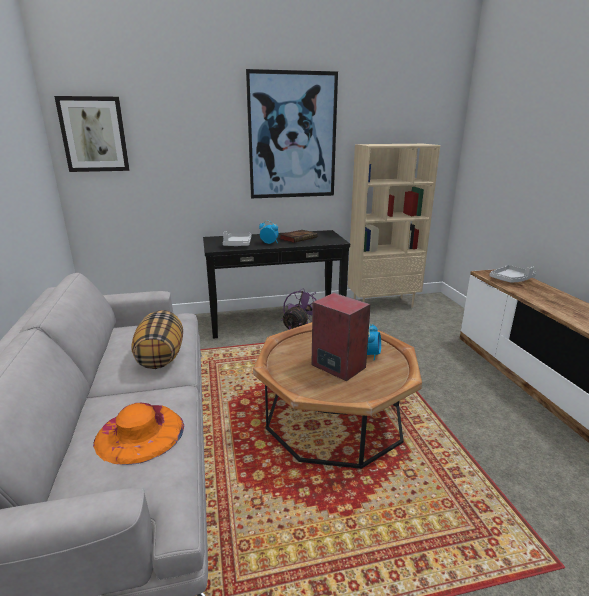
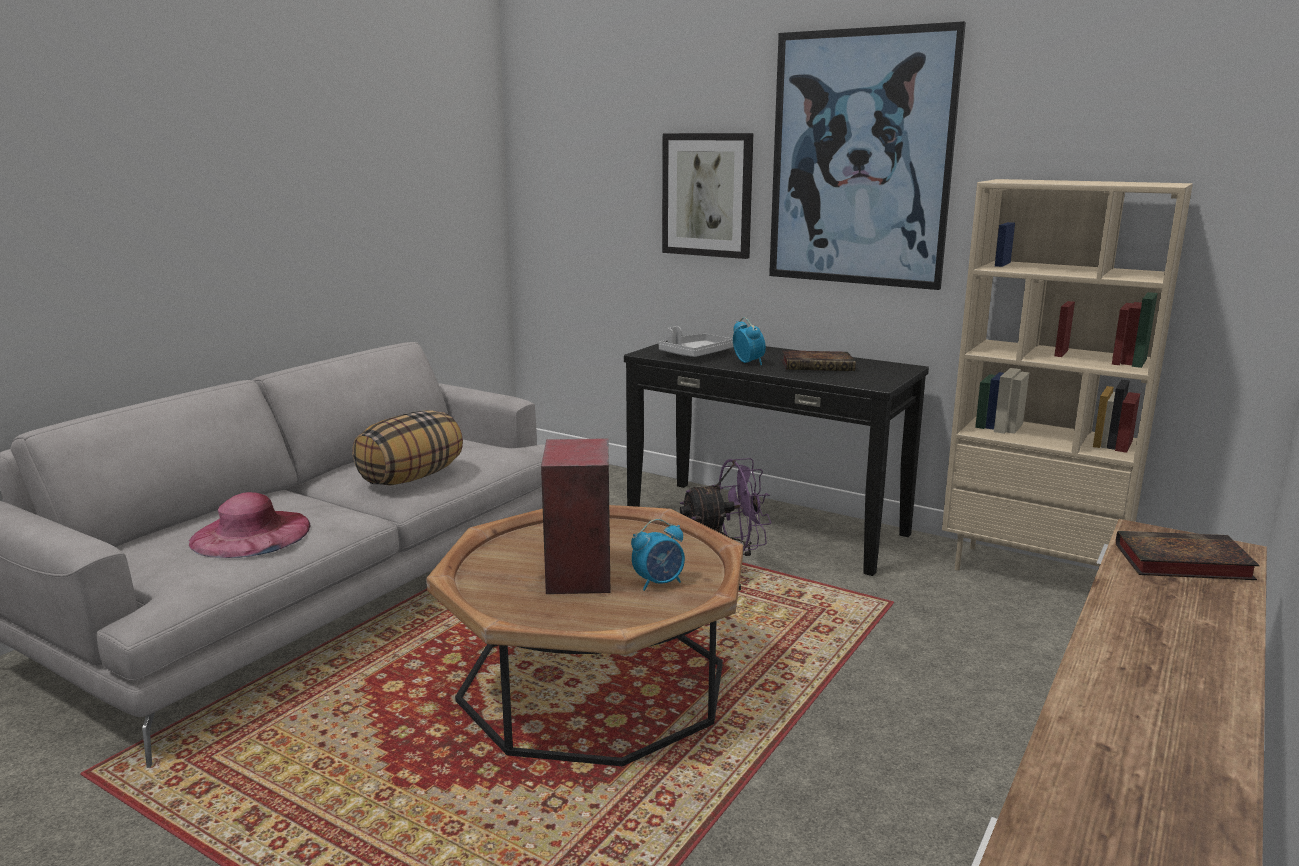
camera: 45 degrees right, 5 degrees down
picture [54,96,129,172] -> picture moved to [662,133,753,259]
orange hat [93,403,184,465] -> pink hat [189,492,311,558]
grey tray [489,265,536,282] -> book [1116,531,1260,580]

